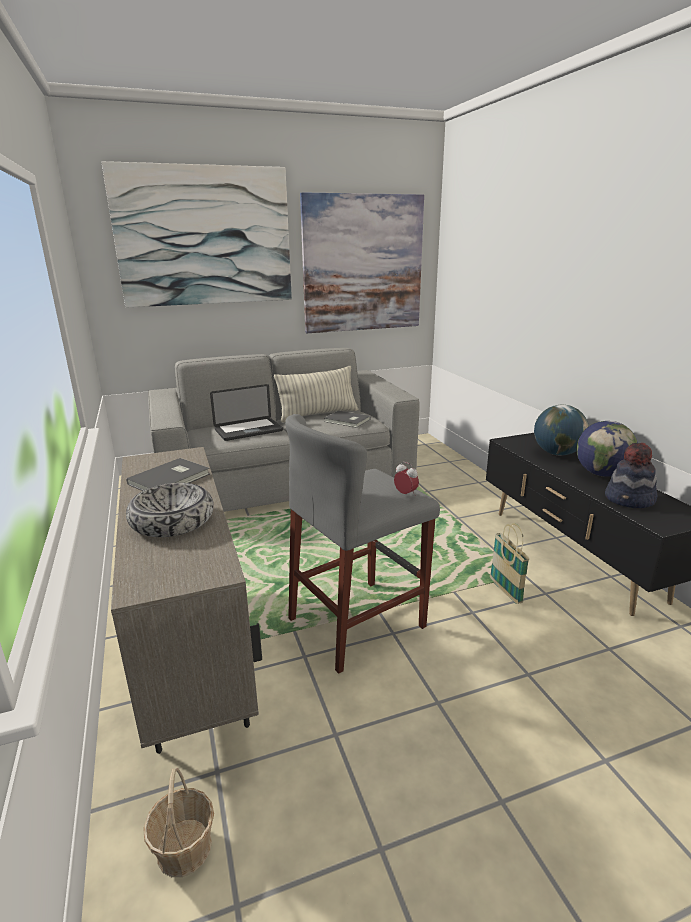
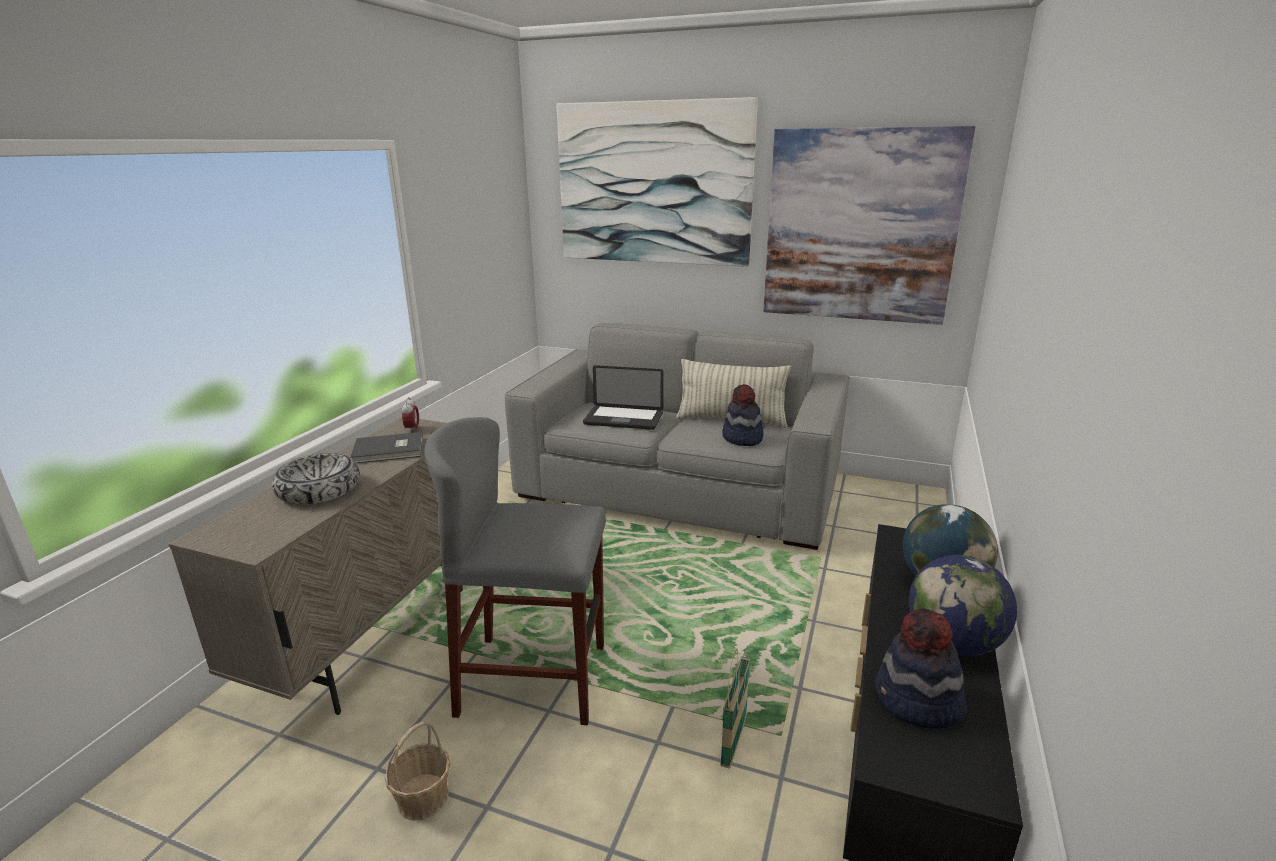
camera: 40 degrees right, 0 degrees up
basket [143,768,214,877] -> basket moved to [385,721,451,821]
grey book [324,411,371,428] -> hat [722,384,763,446]
alarm clock [394,462,419,496] -> alarm clock moved to [402,397,419,433]

